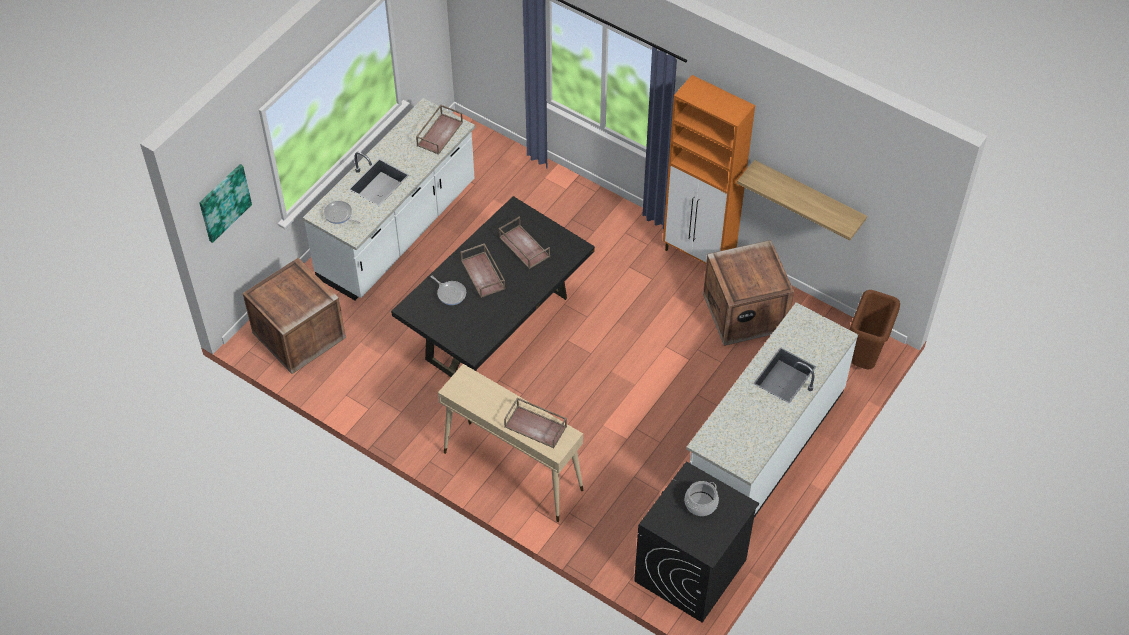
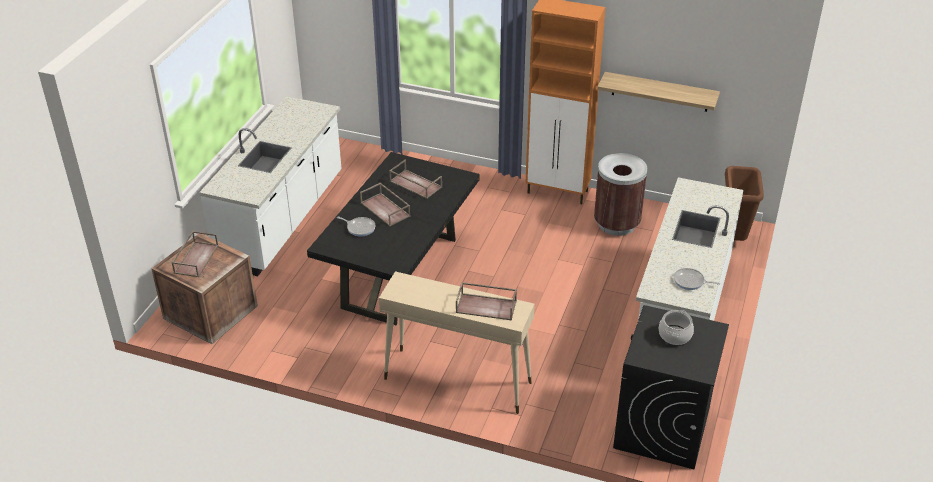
camera: 15 degrees left, 15 degrees down
picture [199,164,252,243] -> none
frying pan [324,201,360,224] -> frying pan moved to [674,268,720,290]
brown tray [416,105,463,155] -> brown tray moved to [172,231,218,277]
crate [703,240,794,346] -> brown trash can [594,153,647,236]

